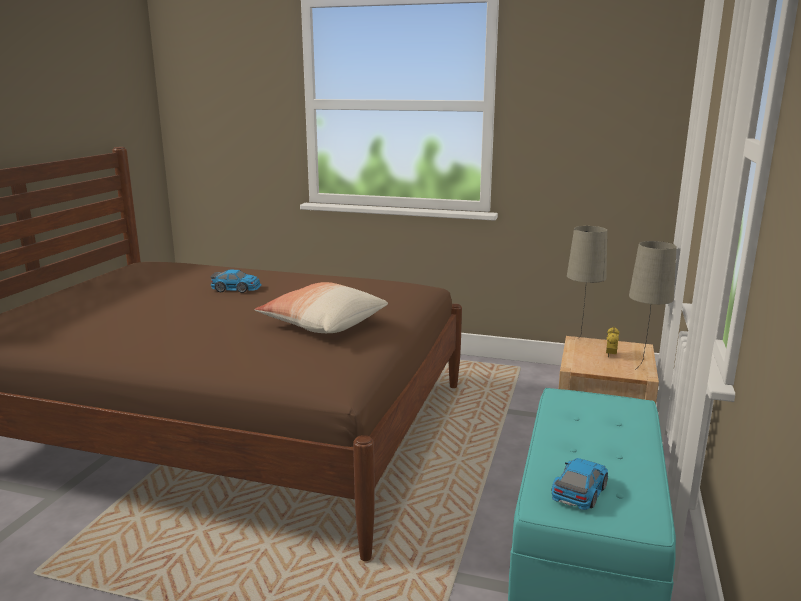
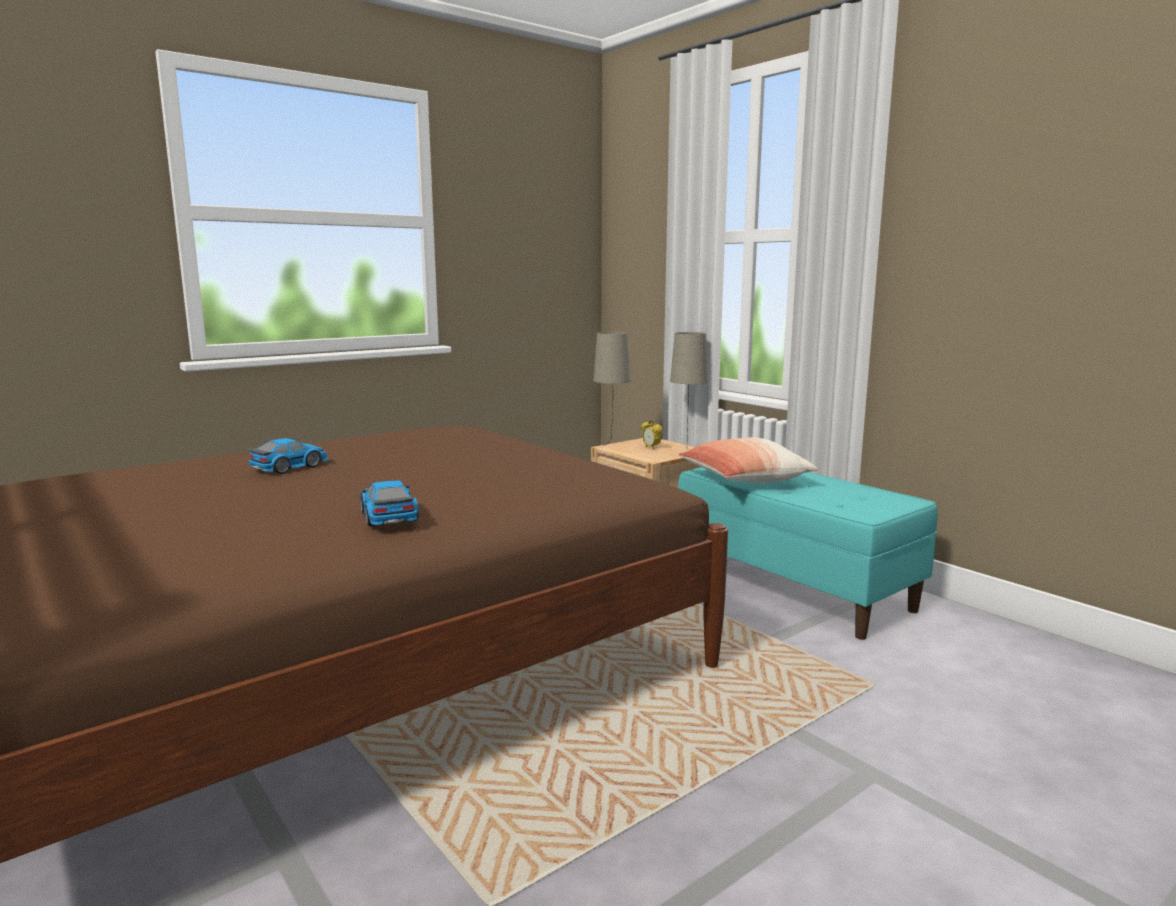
camera: 55 degrees left, 5 degrees down
pillow [255,282,388,333] -> pillow moved to [679,437,818,483]
toy car [552,458,608,510] -> toy car moved to [360,480,419,526]

